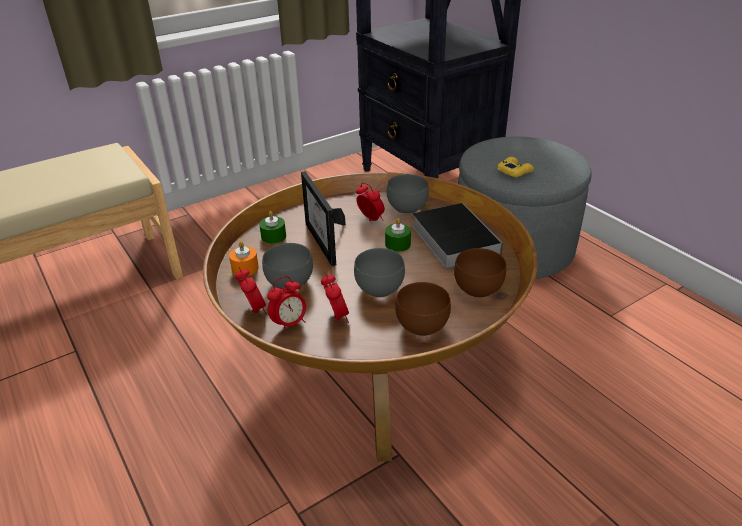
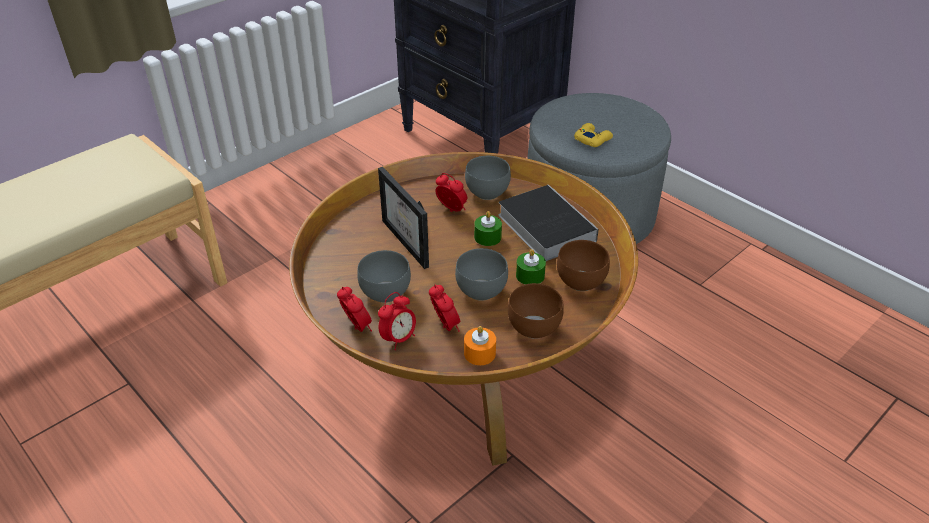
camera: 10 degrees left, 5 degrees up
orange candle [229,241,259,276] -> orange candle moved to [464,326,496,365]
green candle [259,211,286,244] -> green candle moved to [516,249,546,285]

